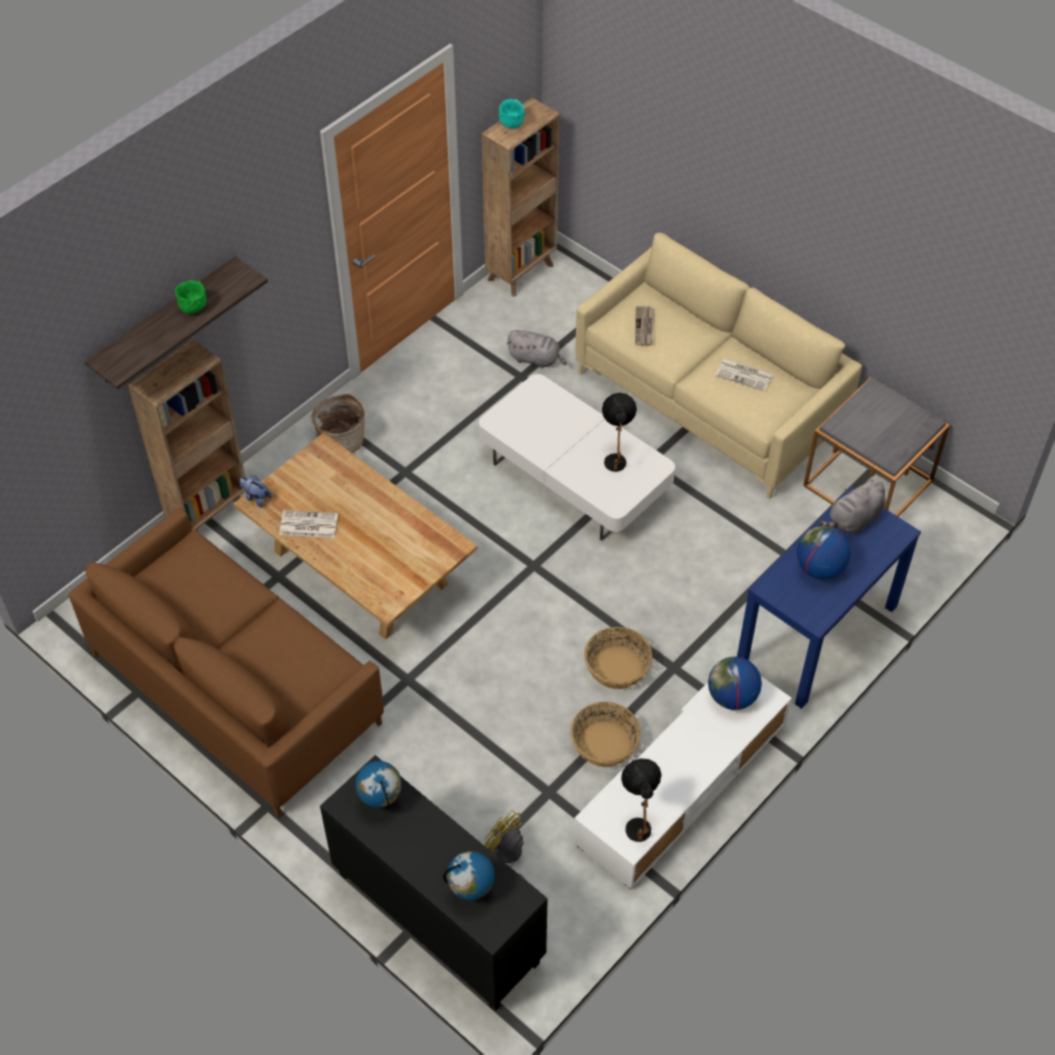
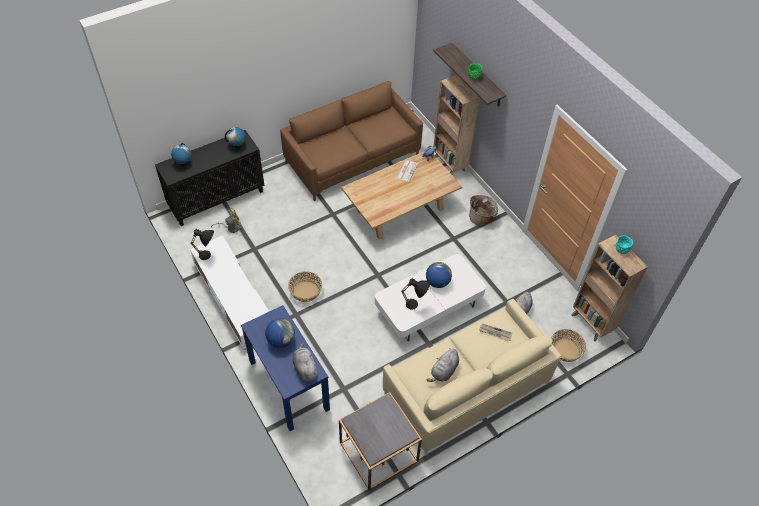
camera: 105 degrees right, 0 degrees up
basket [571,702,641,767] -> basket moved to [551,329,586,362]
globe [708,657,762,710] -> globe moved to [426,262,452,288]
newspaper [715,358,773,391] -> grey plush toy [427,348,459,382]

